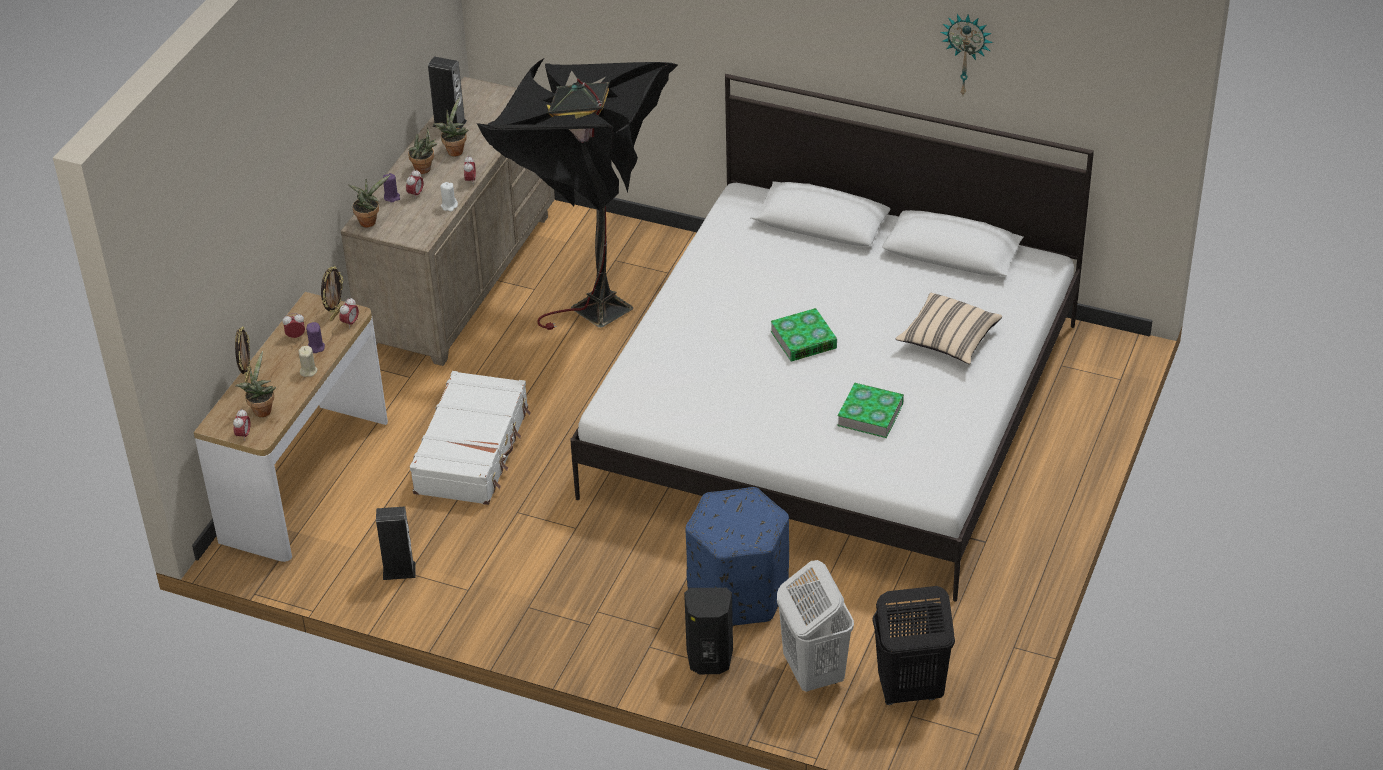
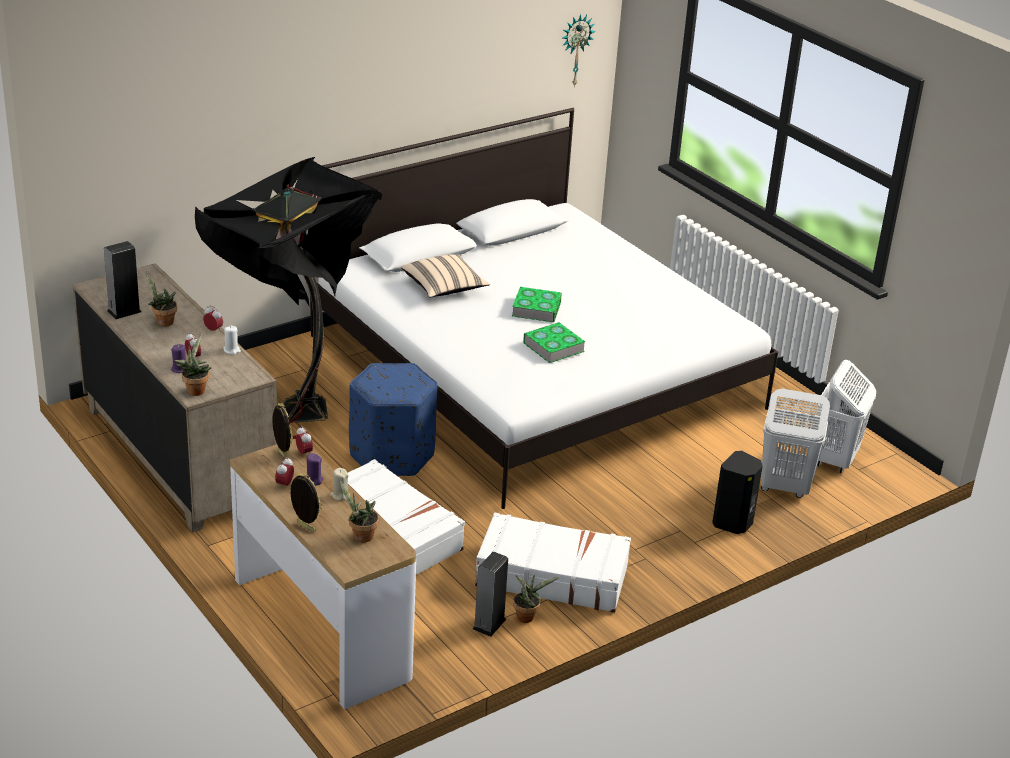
camera: 60 degrees left, 10 degrees down
alarm clock [233,409,250,440] -> none
potted plant [408,127,437,174] -> potted plant moved to [513,574,559,623]
blue ottoman [685,487,789,626] -> blue ottoman moved to [349,363,438,476]
book [837,383,904,438] -> book moved to [523,322,585,363]
black laundry basket [872,586,955,705] -> white laundry basket [817,360,876,473]
beige pillow [896,293,1002,364] -> beige pillow moved to [401,254,490,298]
wall clock [940,14,993,95] -> wall clock moved to [562,14,596,87]
none -> white suitcase [475,513,631,613]

